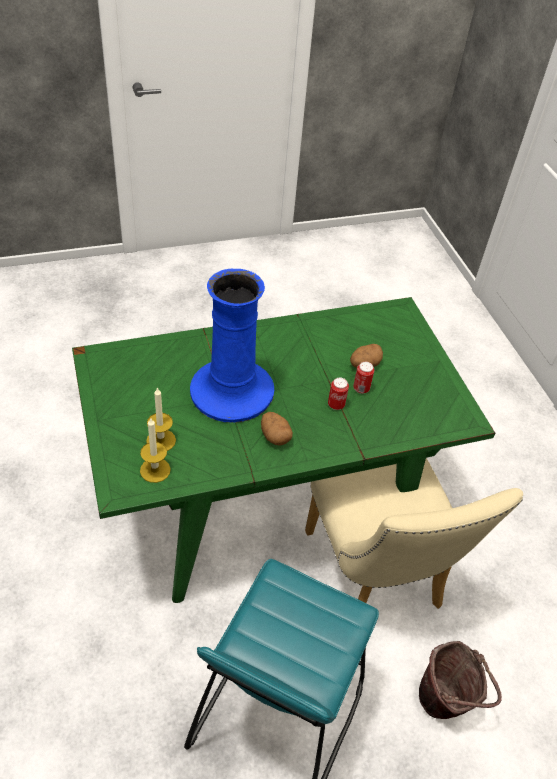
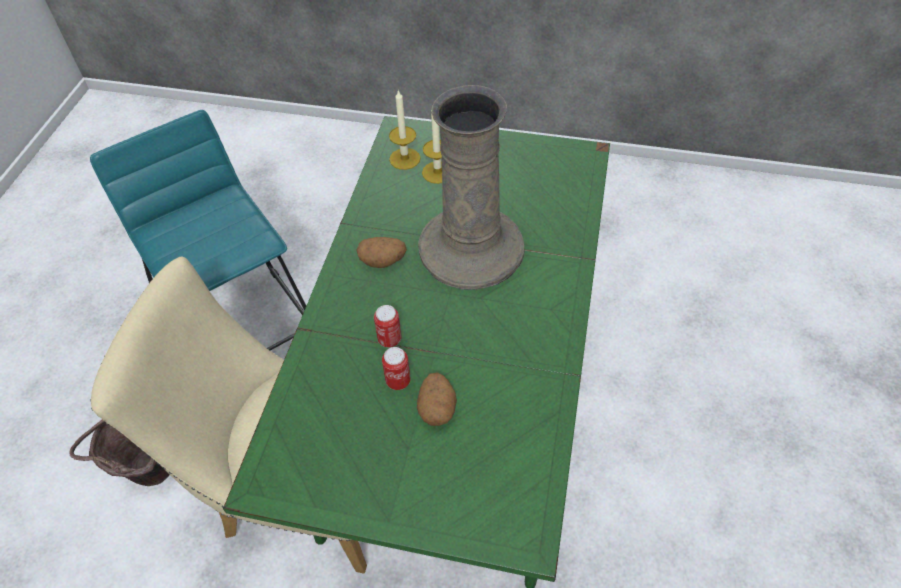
camera: 125 degrees right, 5 degrees up
blue vase [190,269,274,423] -> beige vase [418,85,525,290]

